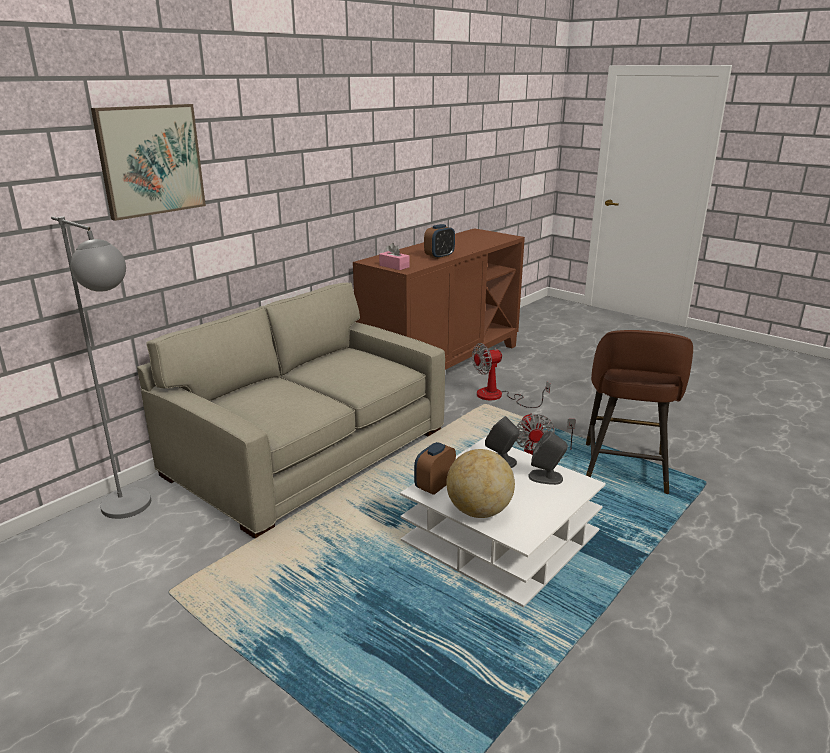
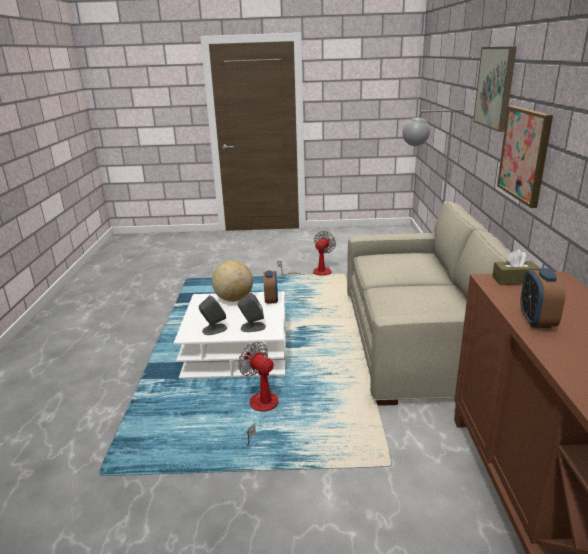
camera: 140 degrees right, 0 degrees up
pink tissue box [379,243,410,270] -> brown tissue box [492,249,540,285]
fan [472,343,550,408] -> fan moved to [277,231,336,278]
brown stool [586,330,693,494] -> none
none -> picture [497,106,553,208]

